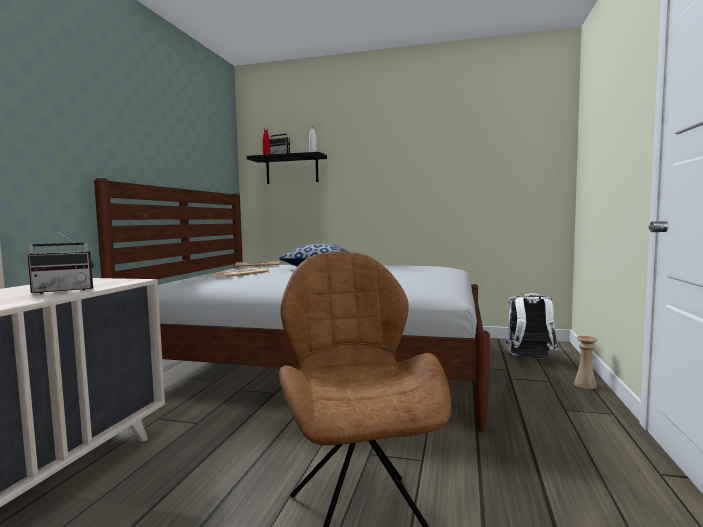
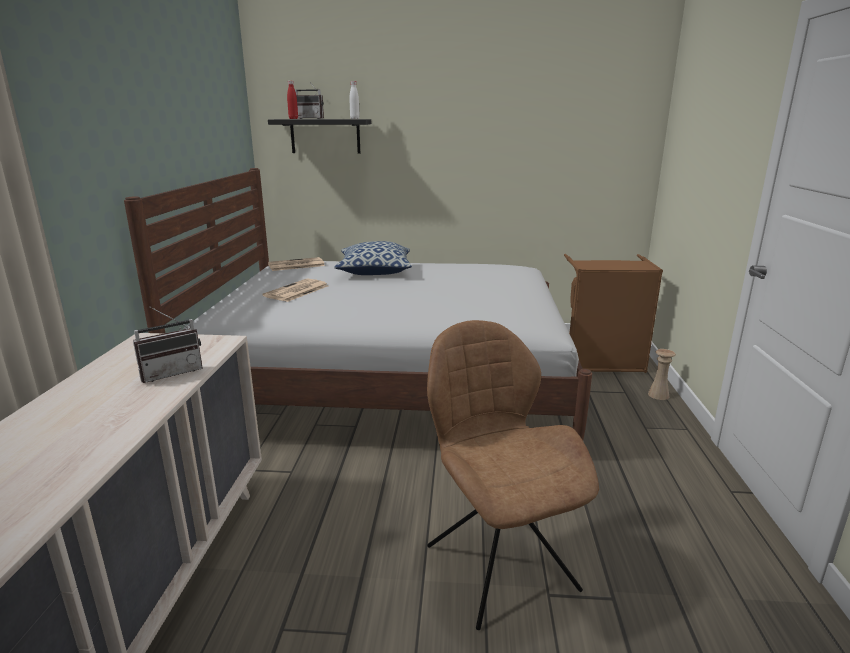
camera: 10 degrees left, 15 degrees up
white backpack [506,293,559,359] -> brown laundry basket [564,254,663,373]

